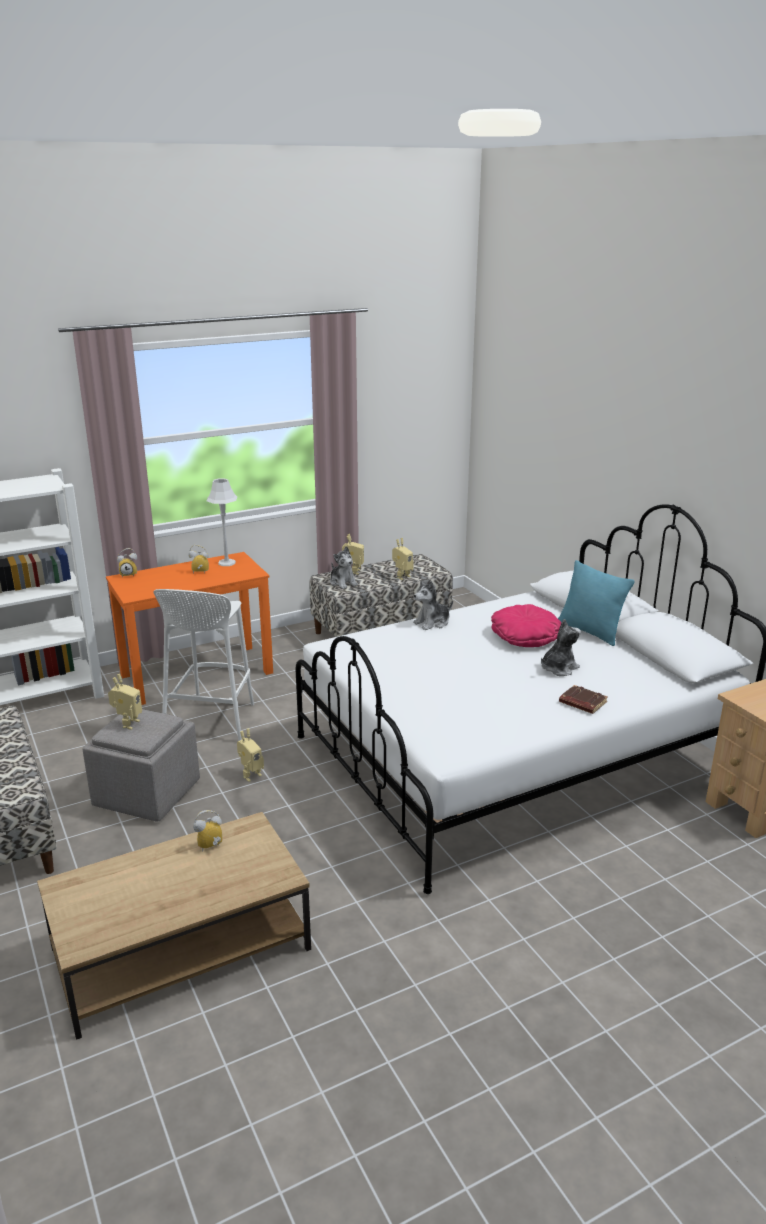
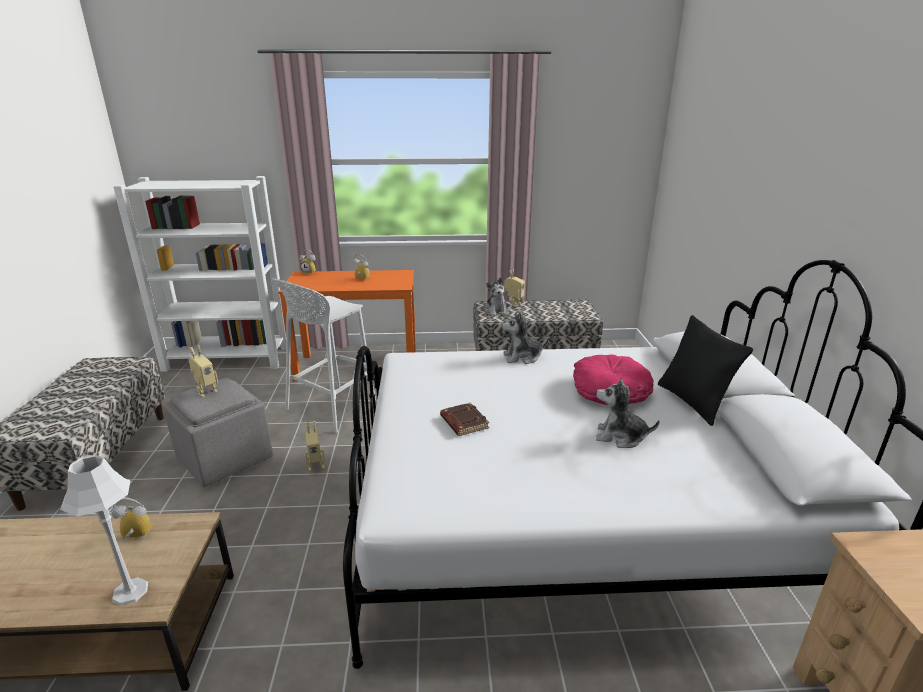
camera: 25 degrees right, 0 degrees up
grey table lamp [206,478,237,566] -> grey table lamp moved to [60,455,148,606]
toy robot [392,538,413,580] -> none
plush toy [541,619,581,676] -> plush toy turned 150 degrees counterclockwise [596,377,660,448]
turquoise pillow [558,560,635,646] -> black pillow [658,315,753,426]
brown book [559,685,608,714] -> brown book moved to [440,403,489,436]

